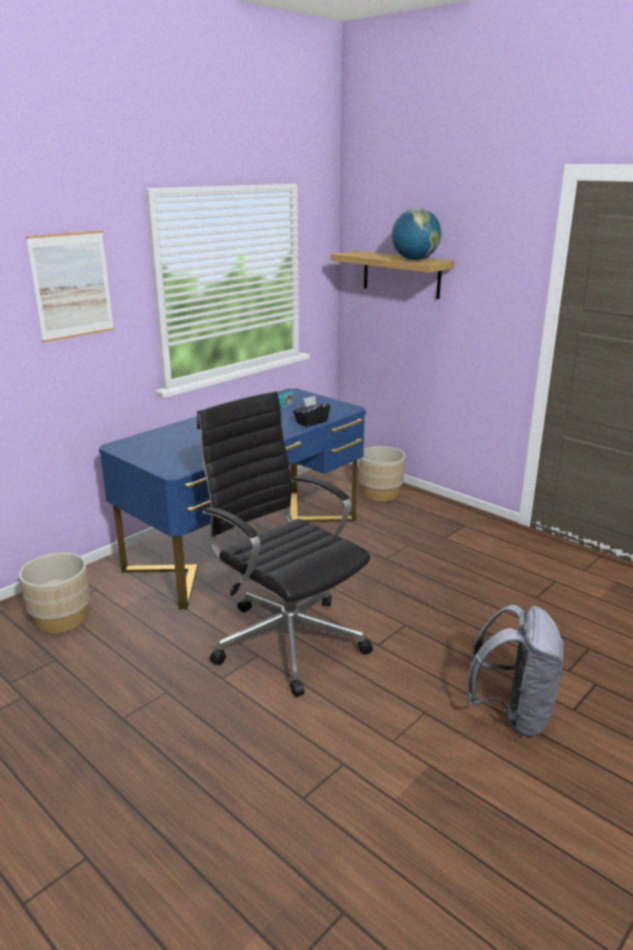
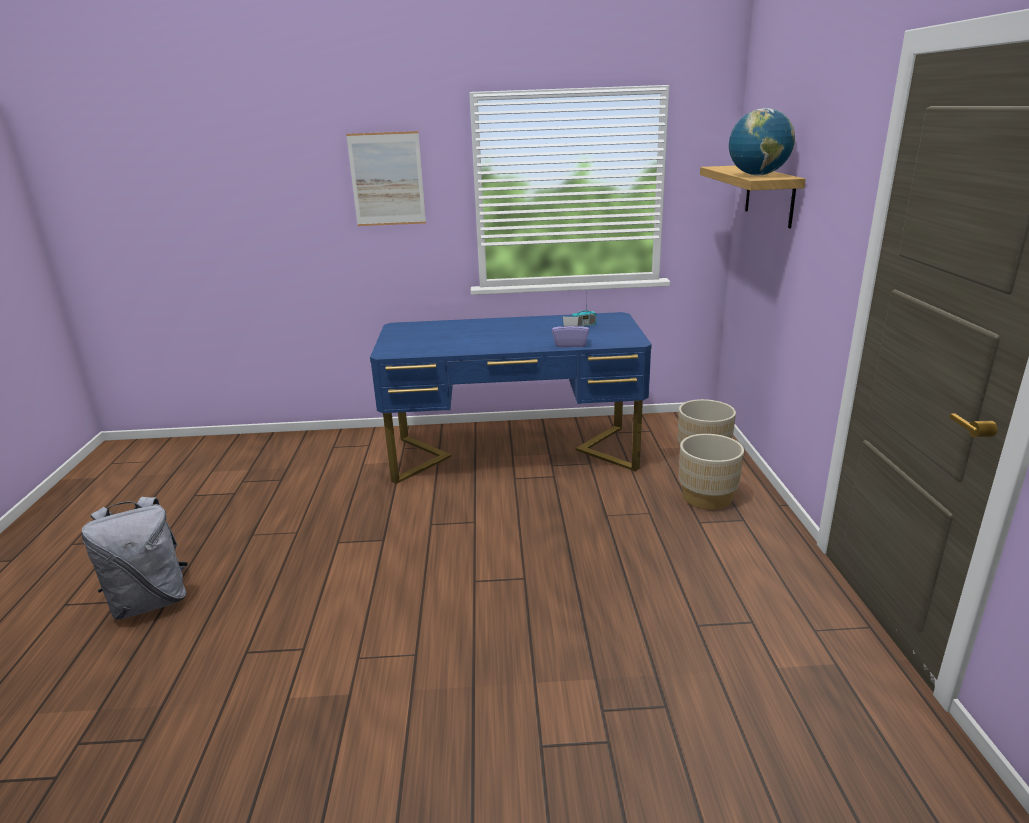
camera: 45 degrees right, 0 degrees up
beige planter [19,552,90,634] -> beige planter moved to [679,434,744,510]
black office chair [197,391,373,697] -> none
black tissue box [293,396,331,427] -> purple tissue box [552,316,589,347]
grey backpack [466,605,565,737] -> grey backpack moved to [82,497,188,620]

